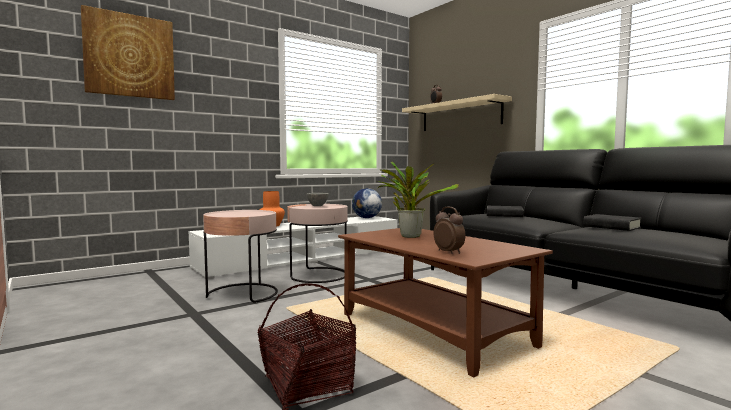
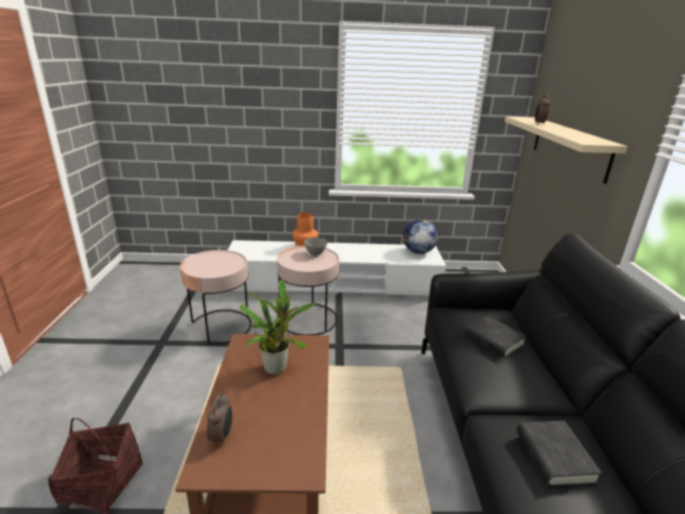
camera: 35 degrees right, 20 degrees up
picture [81,5,175,100] -> none

